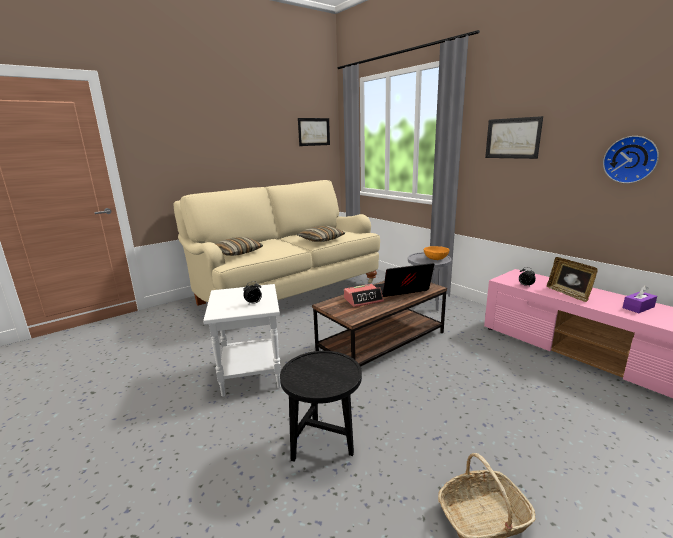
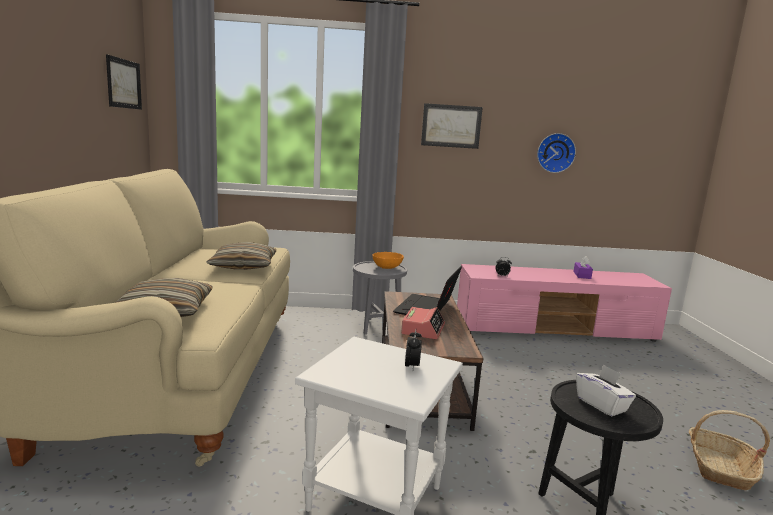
camera: 55 degrees left, 5 degrees down
picture frame [547,257,597,302] -> none
none -> white tissue box [576,364,636,417]

